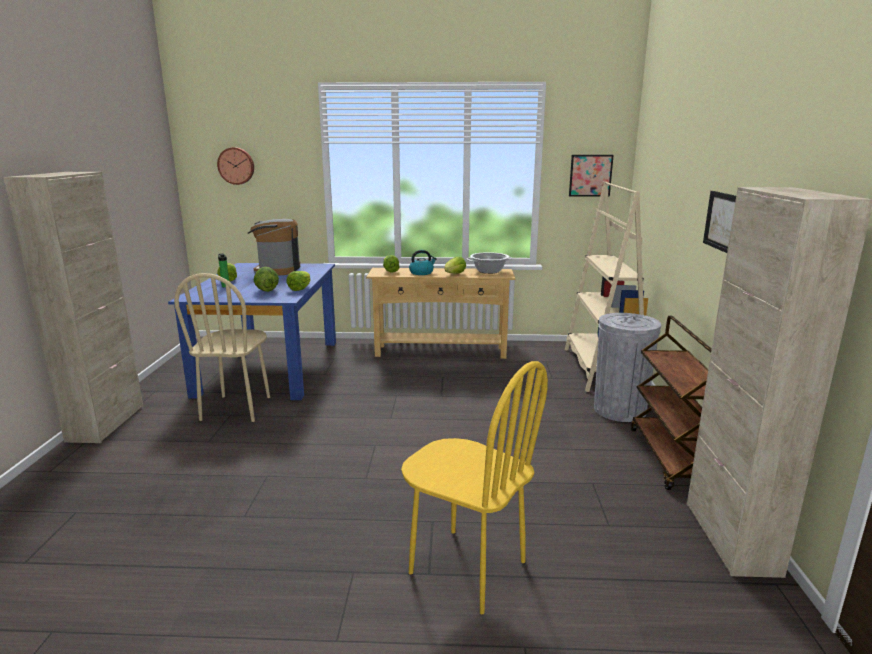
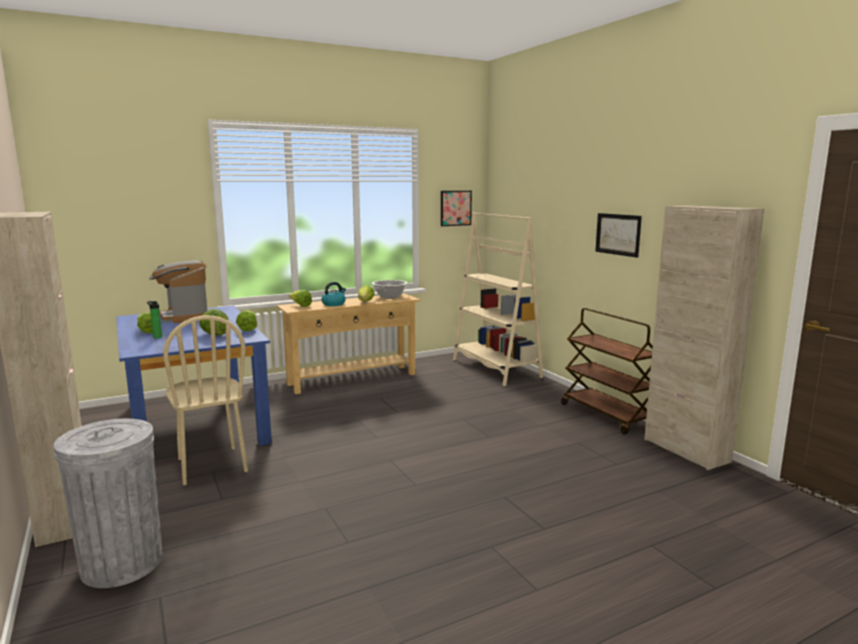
camera: 30 degrees left, 5 degrees down
wall clock [217,147,254,185] -> none
yellow chair [401,361,548,614] -> none
grey trash can [594,313,661,422] -> grey trash can moved to [54,419,163,588]

